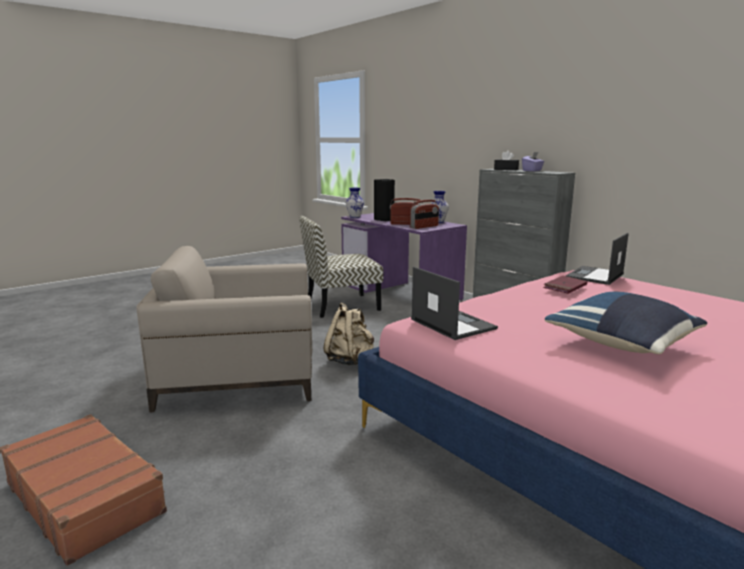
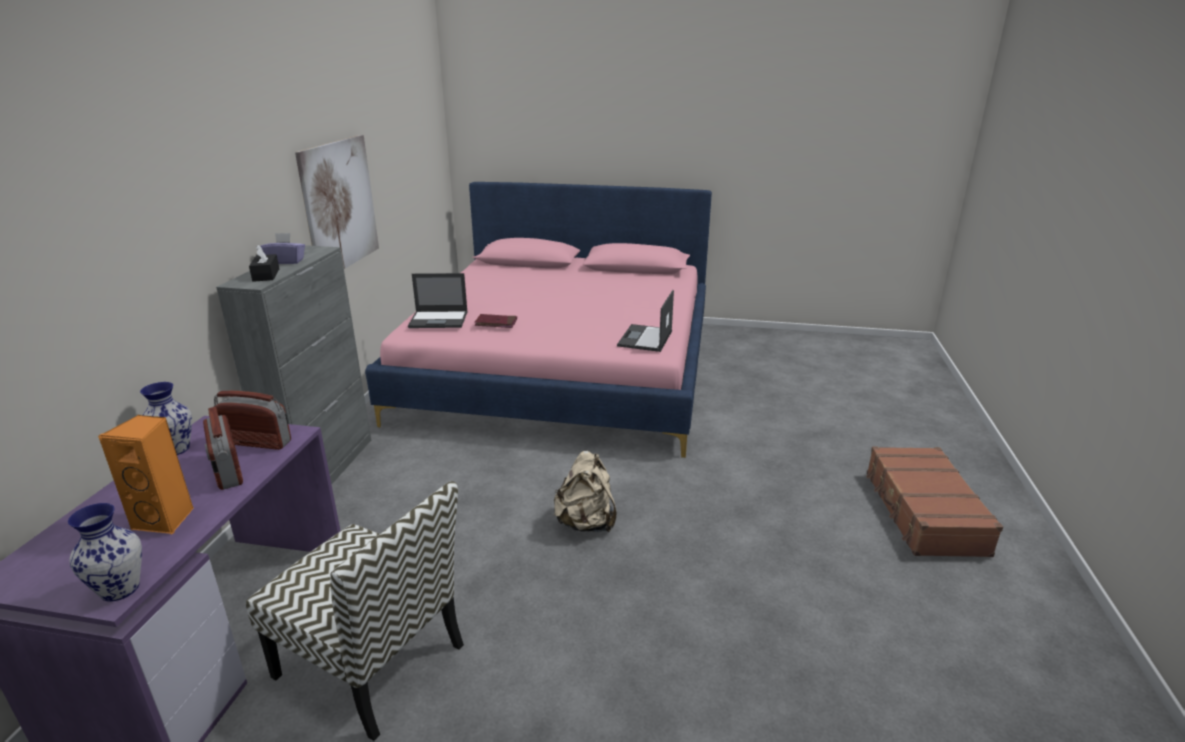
camera: 130 degrees left, 10 degrees up
beige armchair [136,246,312,412] -> none
black speaker [374,179,395,221] -> orange speaker [98,415,194,535]
blue pillow [545,292,707,354] -> none
none -> picture [295,135,379,269]

